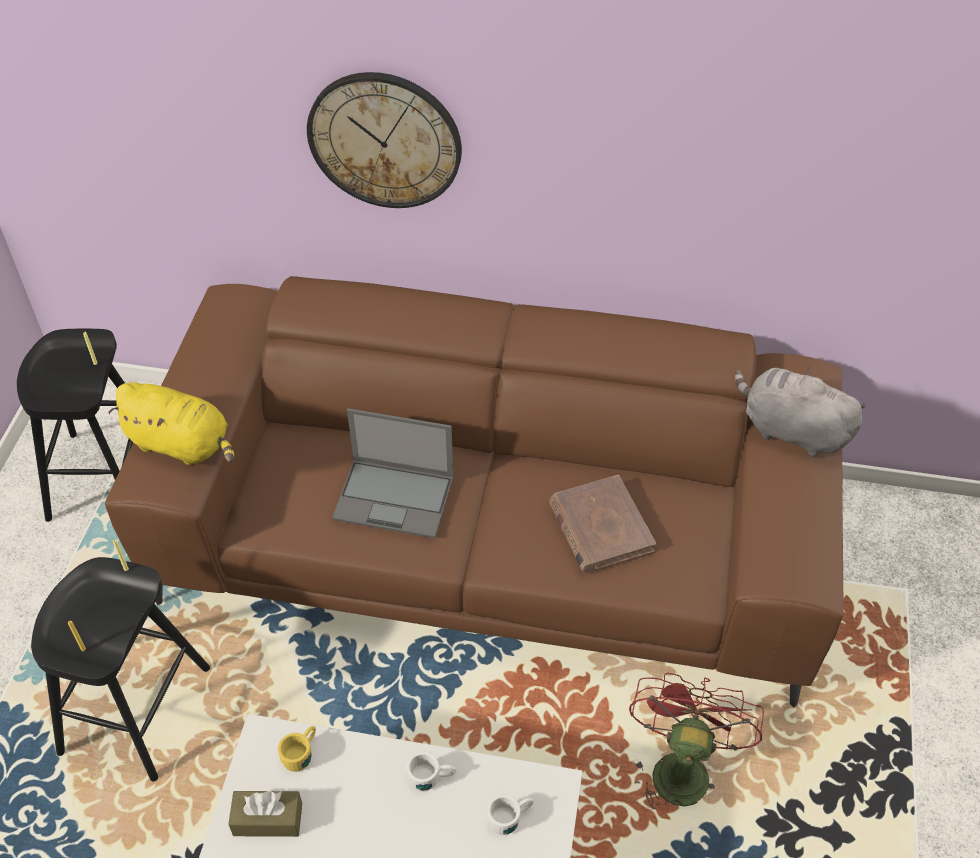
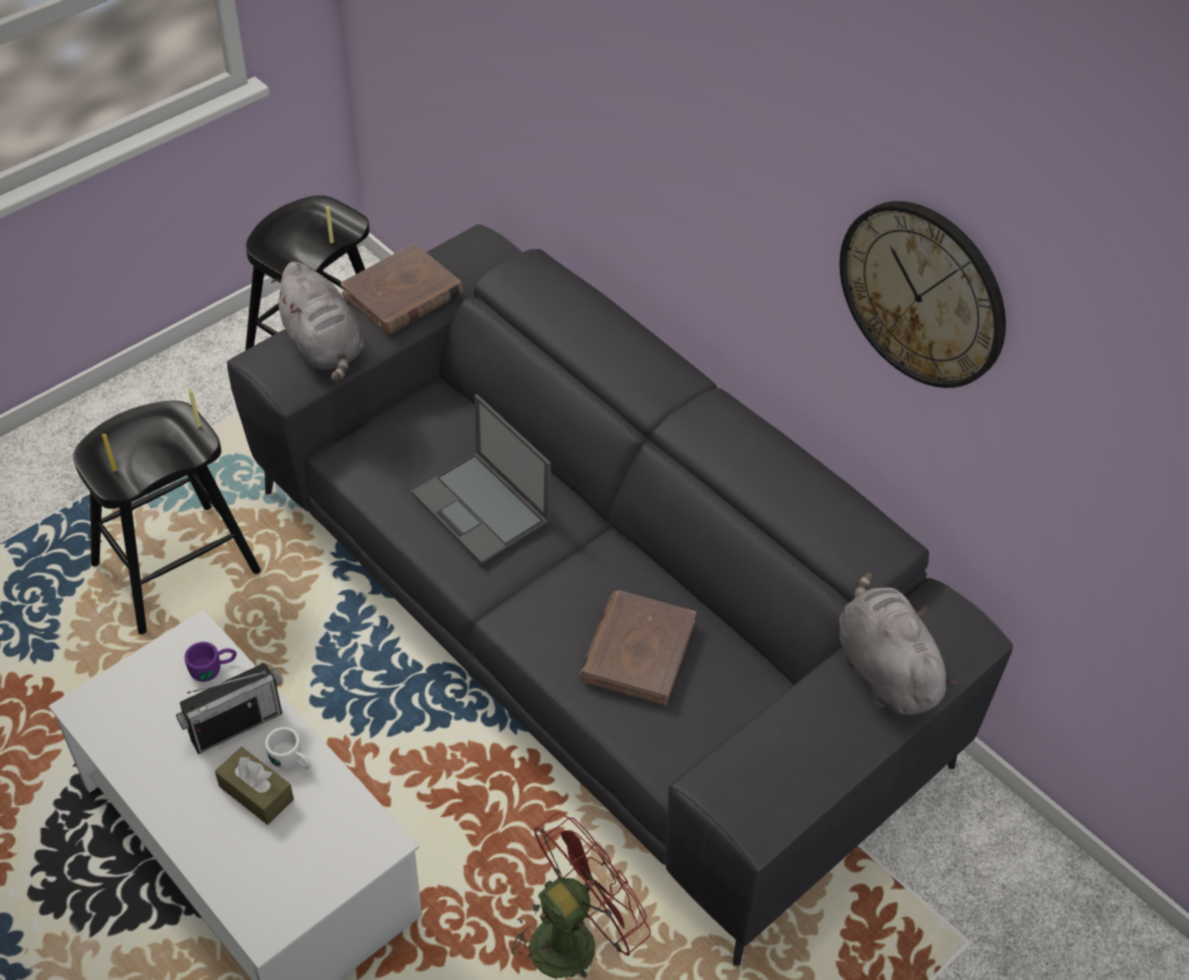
camera: 35 degrees right, 0 degrees up
brown sofa [105,276,843,708] -> grey sofa [227,224,1013,966]
yellow plush toy [108,382,235,465] -> grey plush toy [271,262,364,382]
brown tissue box [228,791,302,837] -> brown tissue box moved to [215,747,294,825]
yellow mug [278,726,316,772] -> purple mug [184,642,237,682]
wall clock [307,72,462,208] -> wall clock moved to [839,201,1006,388]
white mug [487,794,534,835] -> none
none -> radio [176,663,282,754]
none -> brown book [340,243,463,334]

